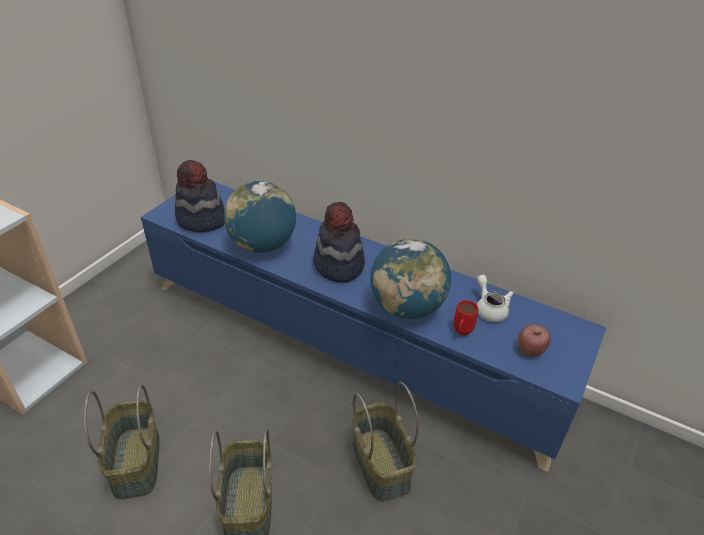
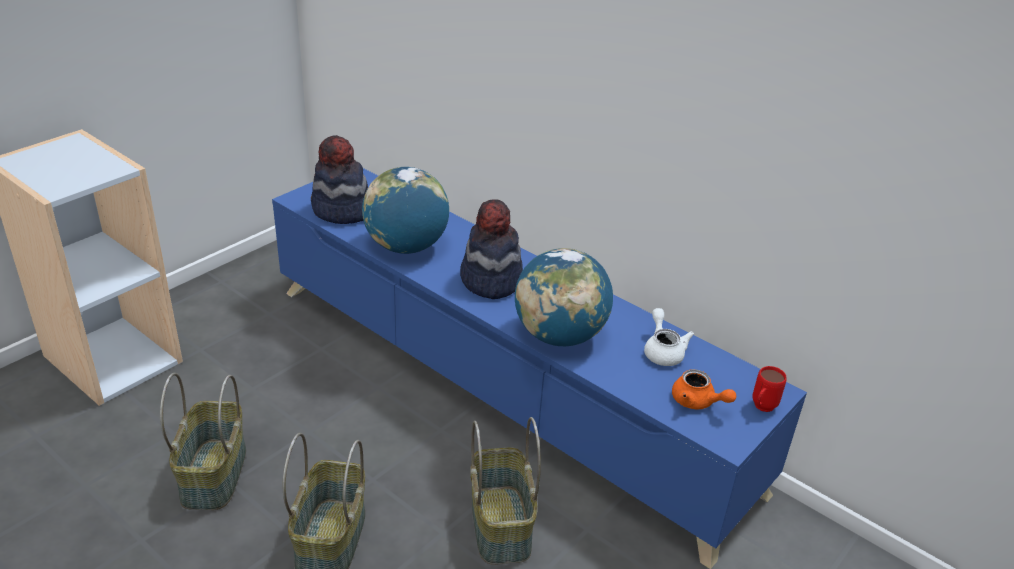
camera: 10 degrees right, 5 degrees down
red mug [453,300,478,335] -> red mug moved to [752,366,787,412]
apple [518,324,551,357] -> orange teapot [672,369,736,410]

